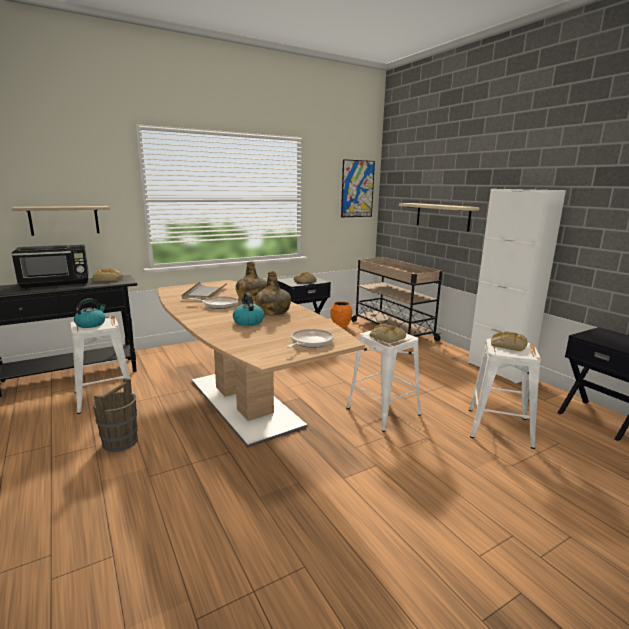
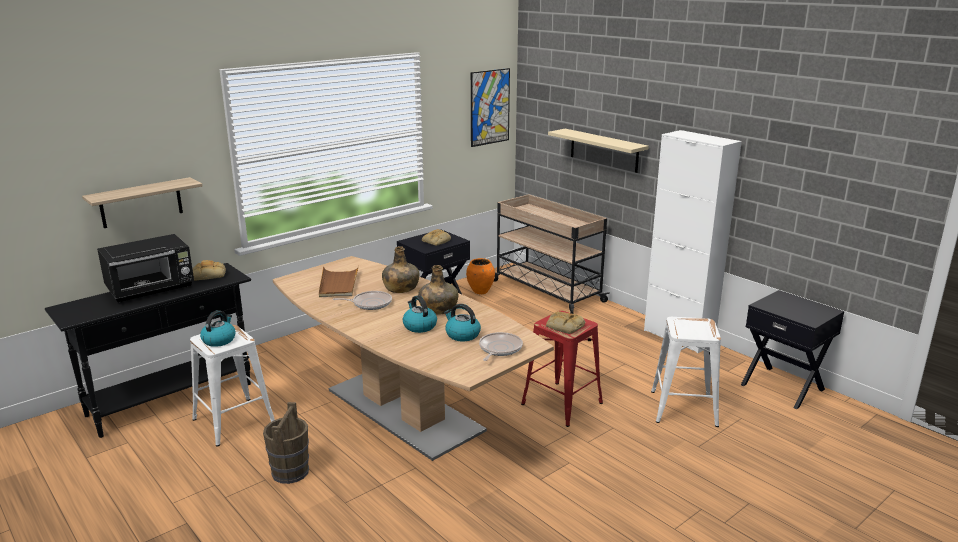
camera: 10 degrees left, 5 degrees up
grey tray [182,282,227,300] -> brown tray [319,266,359,297]
white stool [346,331,421,432] -> red stool [521,311,603,427]
bread [491,331,527,351] -> none
none -> kettle [444,304,481,341]

